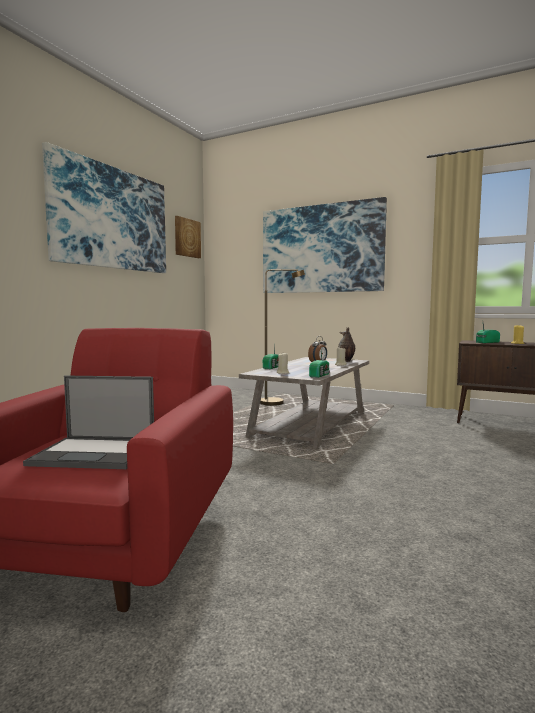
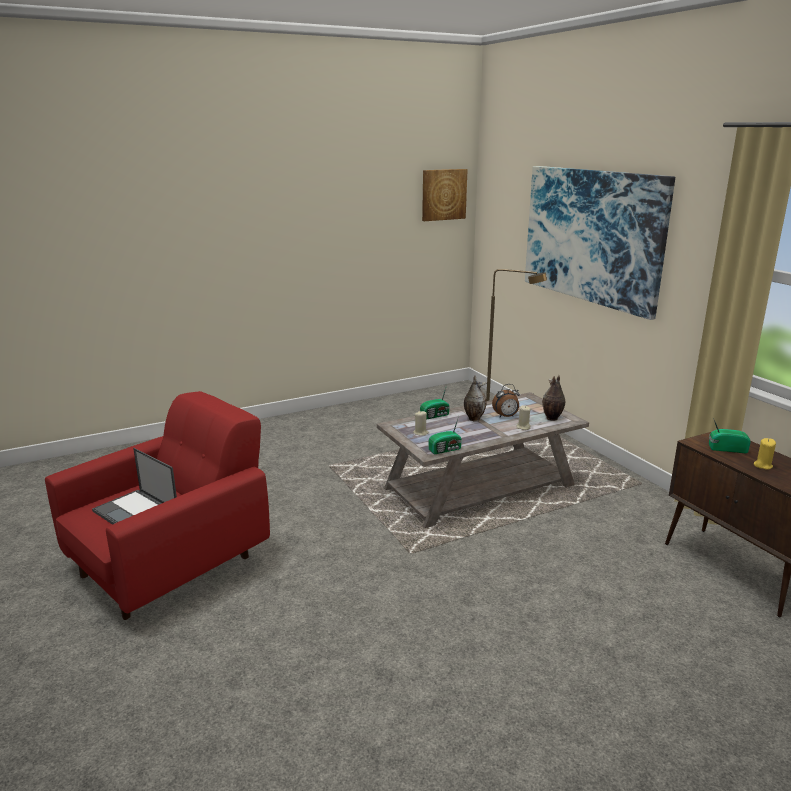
camera: 35 degrees right, 15 degrees up
picture [42,142,166,273] -> none
none -> vase [464,375,487,422]

